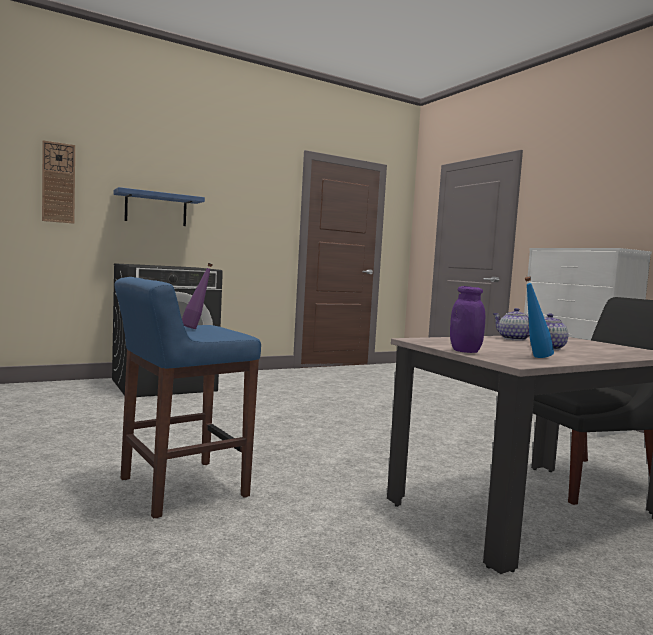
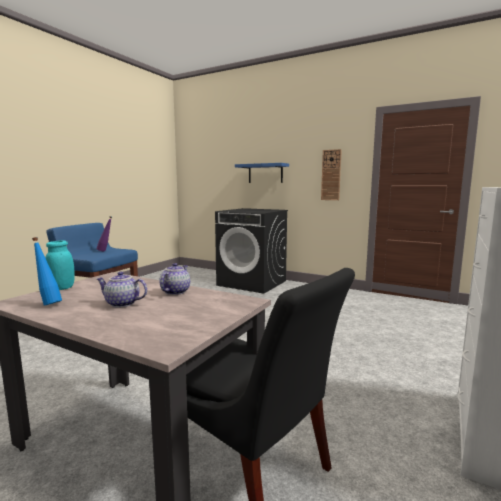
camera: 60 degrees right, 5 degrees up
wall clock [42,140,75,224] -> wall clock moved to [321,149,342,200]
purple jar [450,286,485,353] -> turquoise jar [45,240,75,290]

